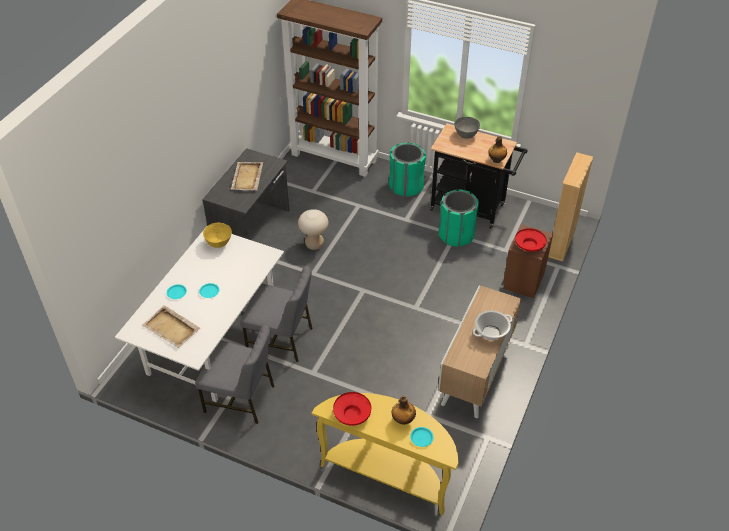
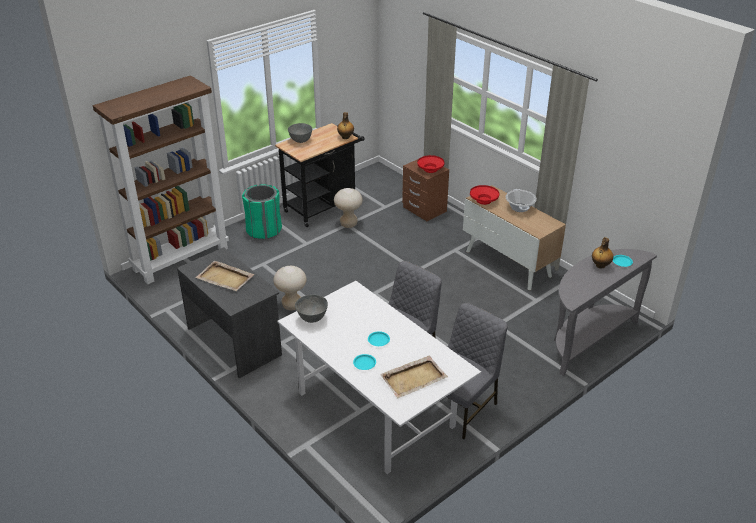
camera: 65 degrees left, 10 degrees down
yellow bowl [203,223,232,248] -> grey bowl [295,295,328,323]
yellow console table [312,393,459,516] -> grey console table [554,249,657,376]
red bowl [333,392,371,426] -> red bowl moved to [470,185,499,205]
green trash can [439,189,479,247] -> beige stool [334,188,363,228]
beige bookcase [548,152,593,262] -> none

